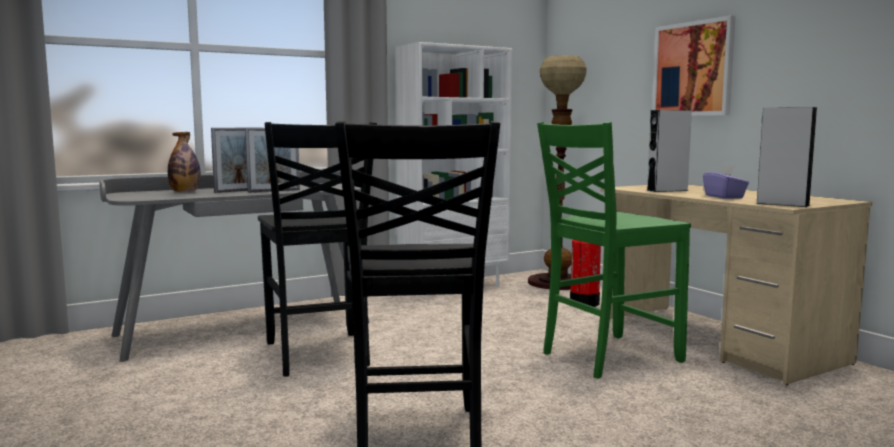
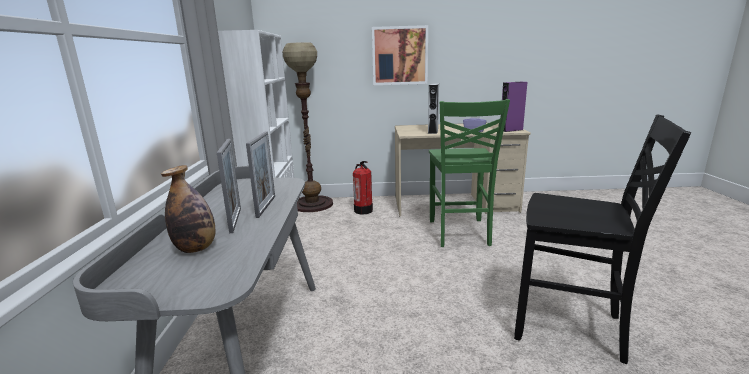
camera: 60 degrees left, 10 degrees up
black chair [258,122,377,377] -> none
grey speaker [756,107,817,207] -> purple speaker [502,82,527,132]

